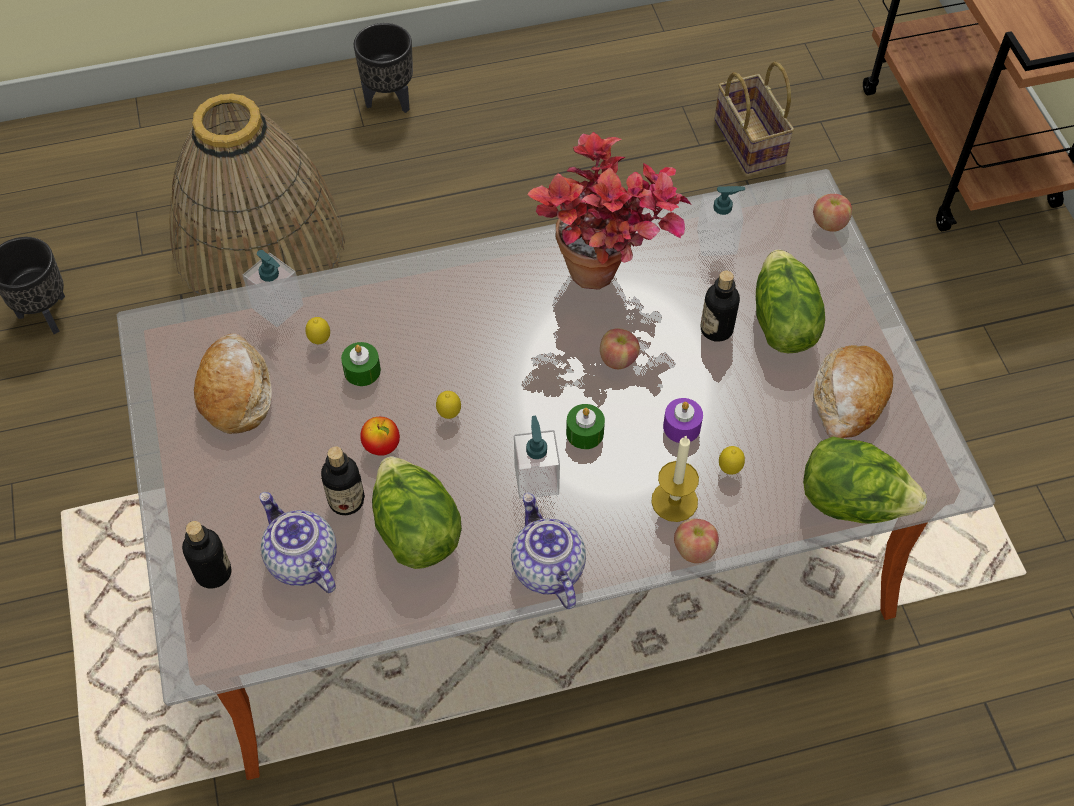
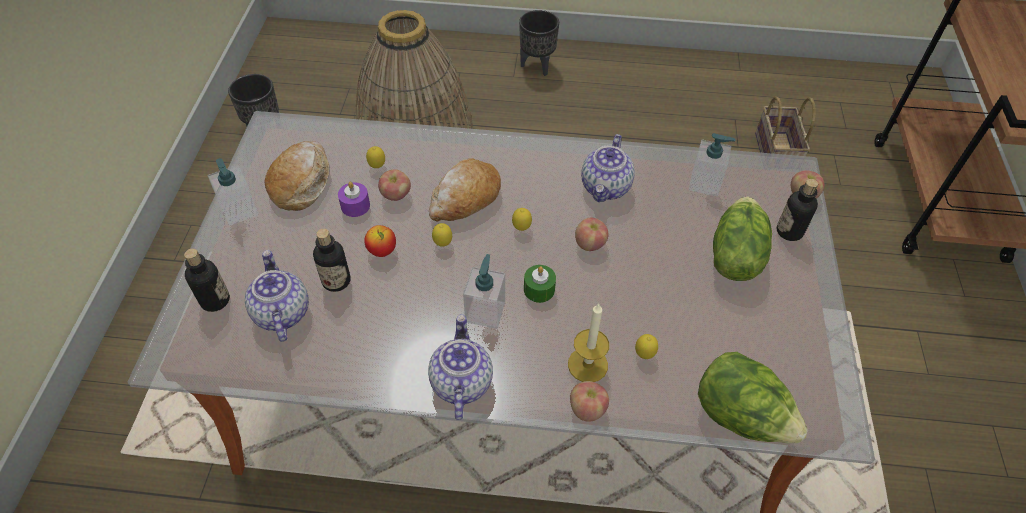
camera: 20 degrees right, 5 degrees down
soap dispenser [243,250,303,327] -> soap dispenser moved to [208,158,259,226]
green candle [341,342,381,386] -> apple [378,169,411,201]
lettuce [372,456,462,569] -> none
potted plant [527,132,690,290] -> teapot [581,134,635,202]
purple candle [663,398,703,443] -> purple candle moved to [338,182,370,217]
bottle [701,271,740,342] -> bottle moved to [777,179,818,241]
bread [813,345,893,438] -> bread moved to [429,158,501,221]
none -> lemon [512,208,532,231]

